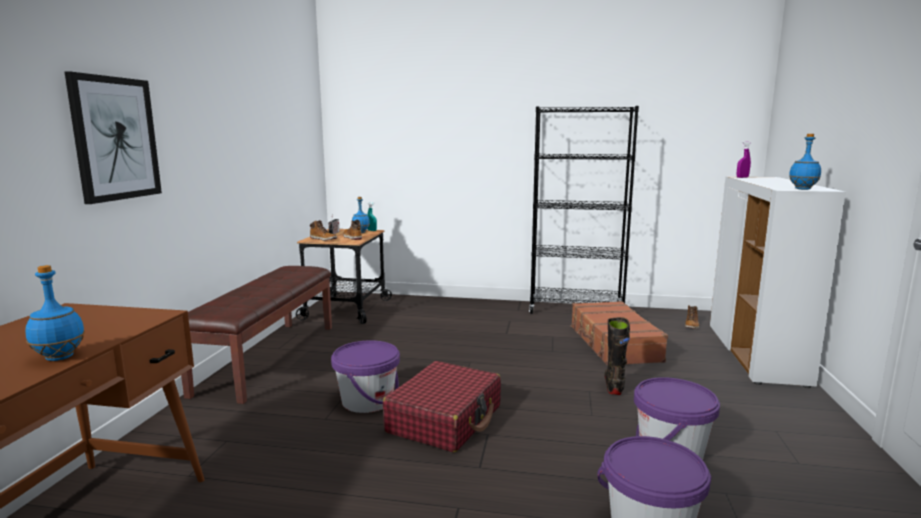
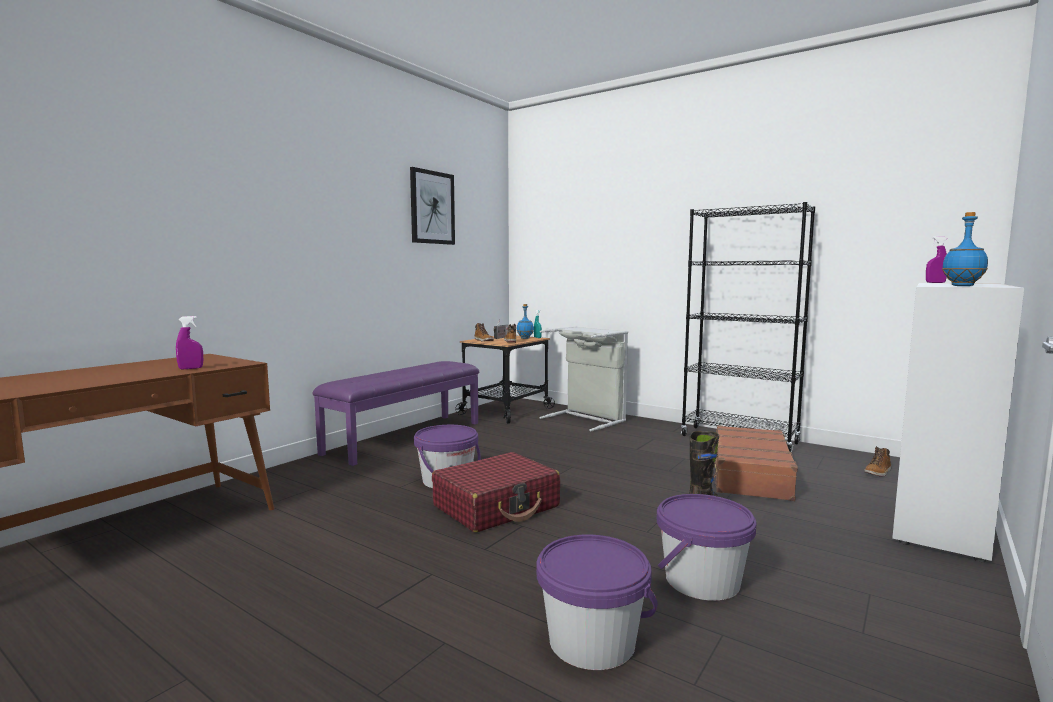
camera: 25 degrees right, 5 degrees down
blue bottle [25,265,85,361] -> none
picture [65,72,162,204] -> picture moved to [410,167,455,245]
brown bench [181,266,332,404] -> purple bench [312,361,479,466]
none -> purple spray bottle [176,316,203,369]
none -> grey laundry basket [540,326,628,432]

